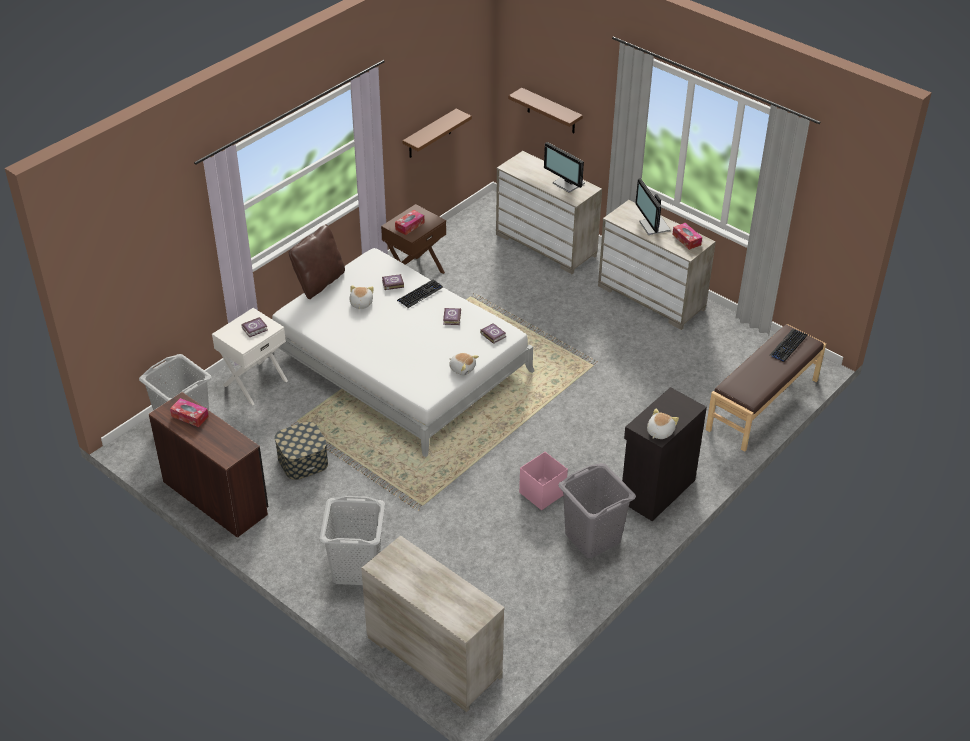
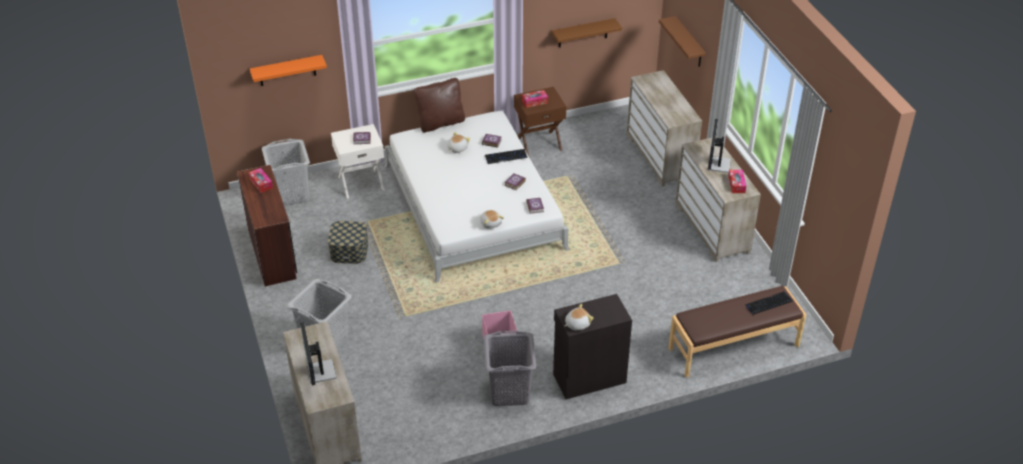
camera: 30 degrees right, 0 degrees up
monitor [544,142,585,193] -> monitor moved to [300,322,337,385]
none -> orange shelf [250,55,327,86]

